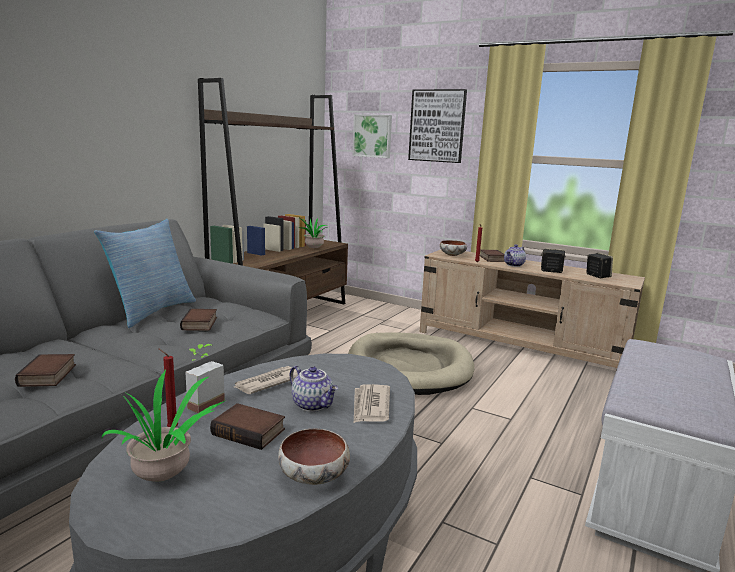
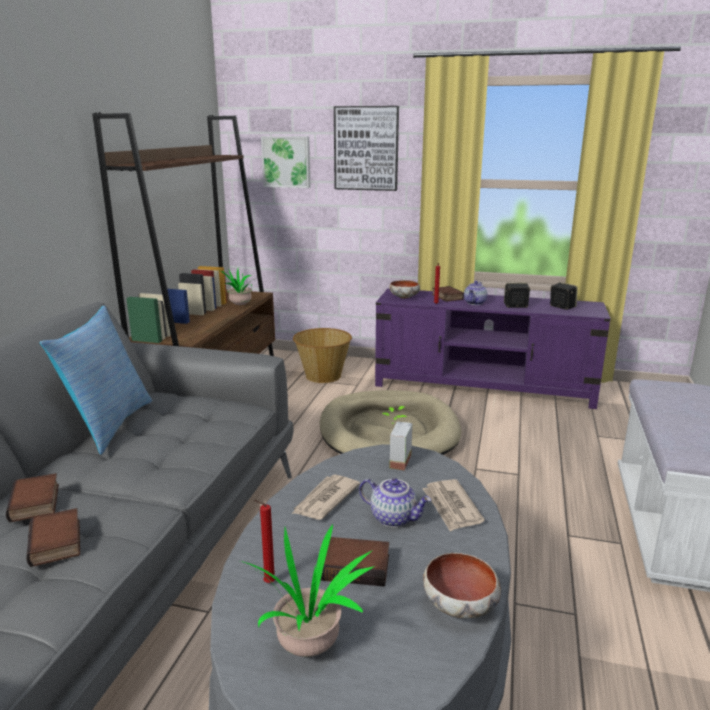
camera: 15 degrees left, 5 degrees up
book [180,309,217,331] -> book moved to [6,473,59,523]
potted plant [185,344,225,413] -> potted plant moved to [382,406,412,470]
beige tv stand [420,250,645,368] -> purple tv stand [375,288,611,409]
none -> basket [293,328,352,383]

